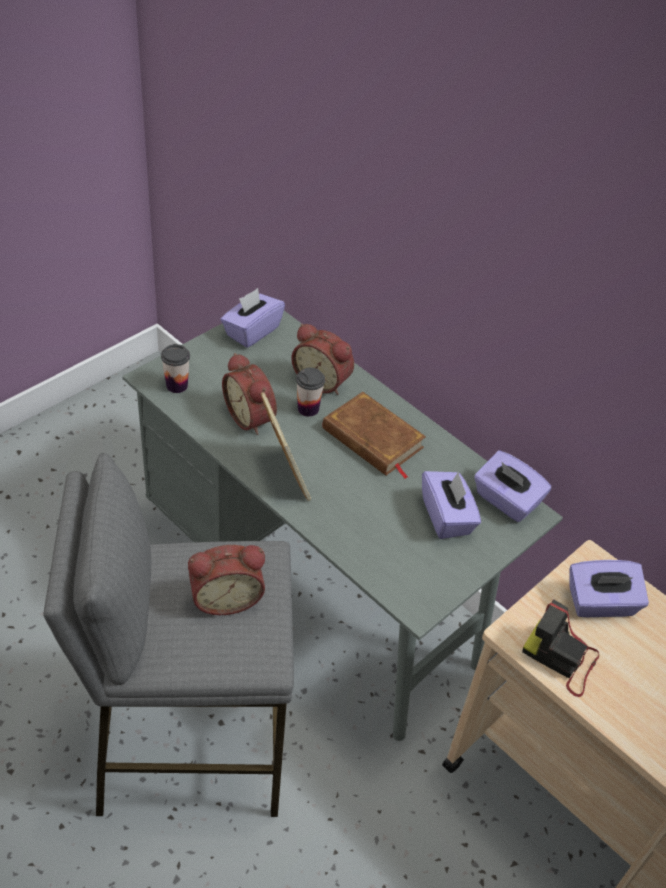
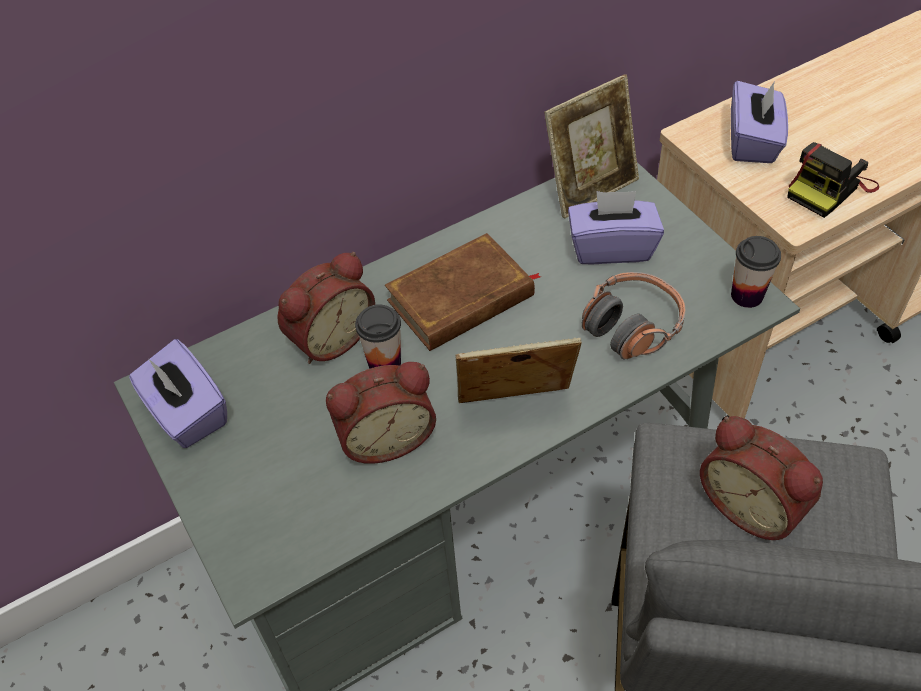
camera: 70 degrees left, 5 degrees up
cup [161,344,190,393] -> cup moved to [731,236,781,308]
alarm clock [188,545,265,615] -> alarm clock turned 135 degrees clockwise [700,416,823,540]
purple tissue box [474,451,551,522] -> picture frame [544,74,639,219]
none -> headphones [582,272,685,359]

